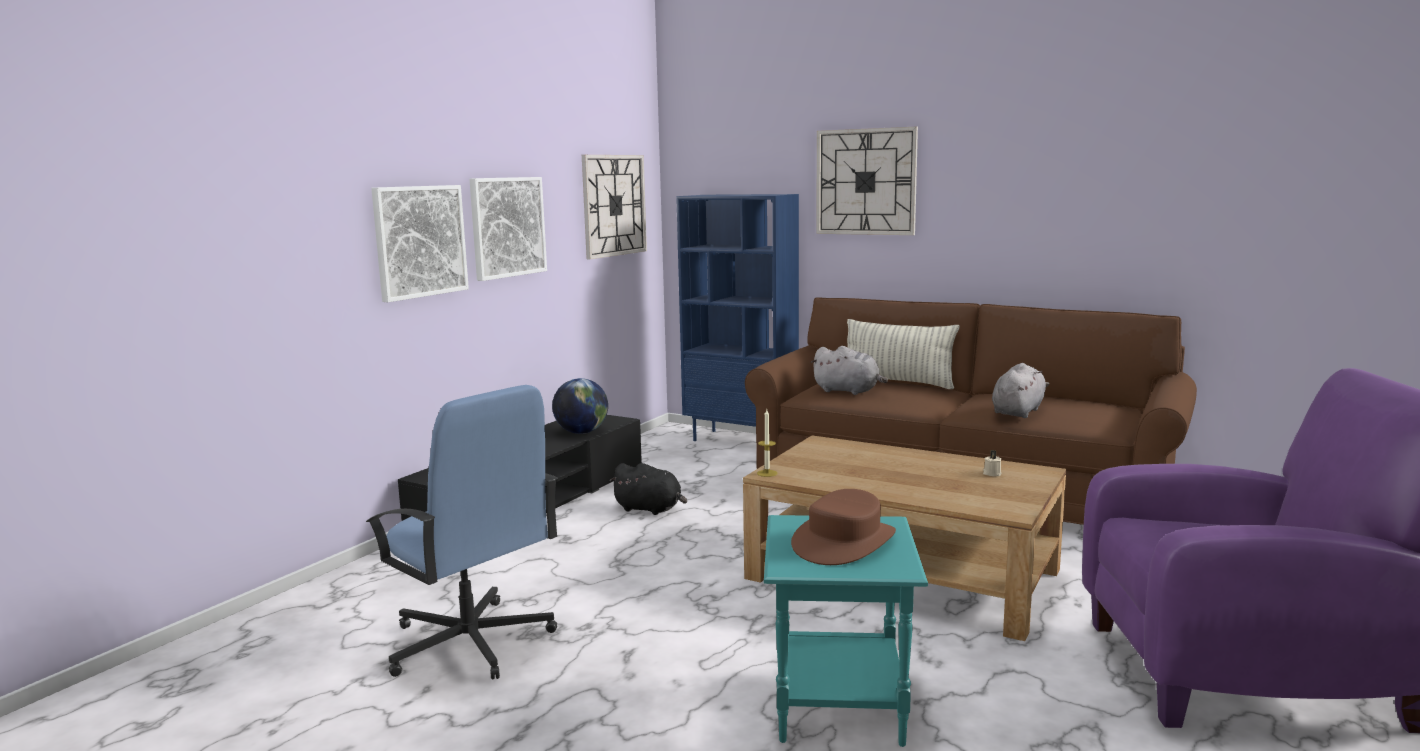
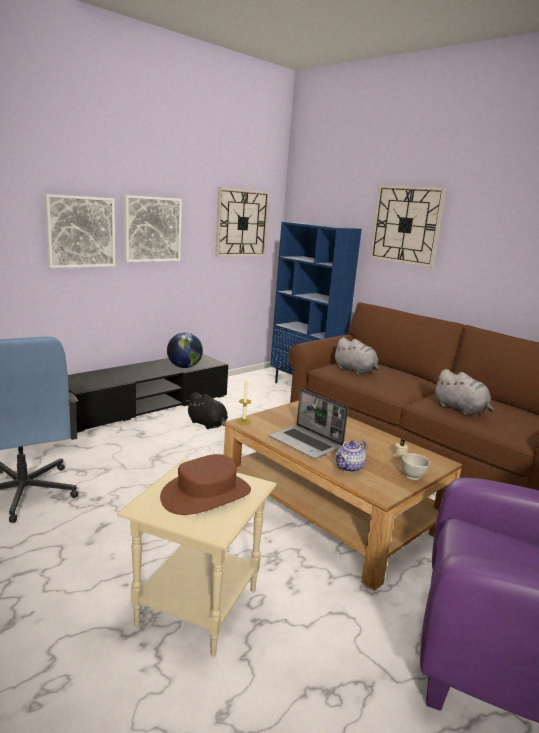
camera: 15 degrees right, 5 degrees up
turquoise side table [764,515,928,747] -> beige side table [117,459,277,657]
pillow [847,319,960,389] -> none
grey plush toy [992,363,1049,418] -> grey plush toy turned 90 degrees clockwise [434,369,494,415]
none -> laptop [269,389,348,459]
none -> teapot [335,441,367,472]
none -> white bowl [402,453,430,480]

